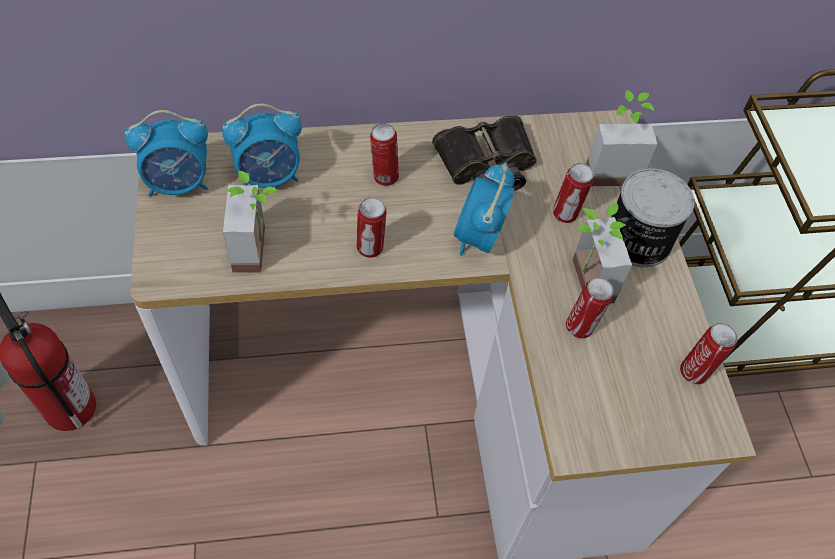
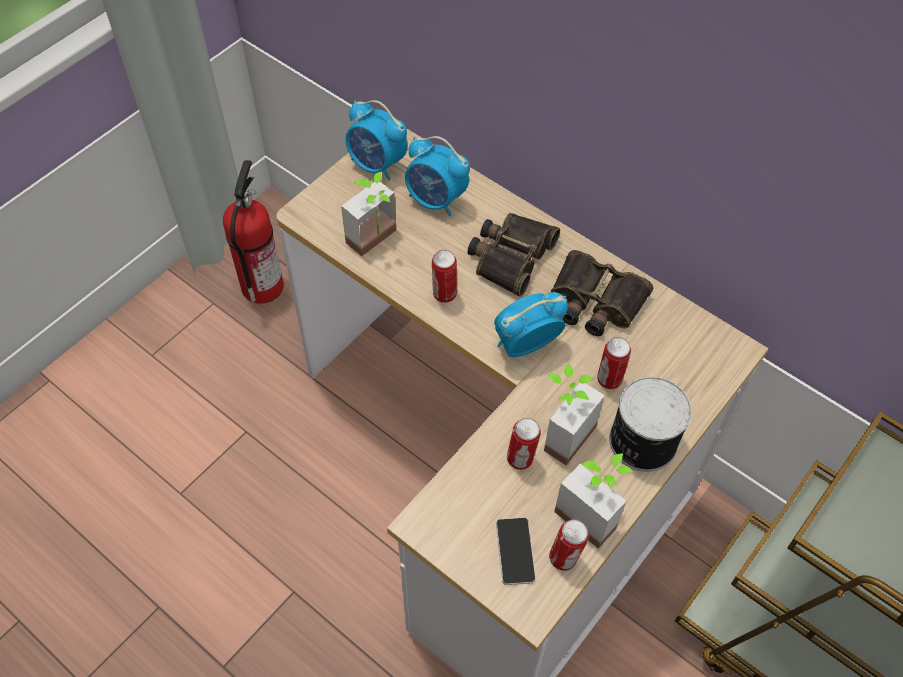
camera: 50 degrees right, 0 degrees up
can [370,123,399,186] -> binoculars [468,213,560,297]
potted plant [586,90,657,186] -> potted plant moved to [554,453,634,548]
none -> phone [496,517,536,585]

